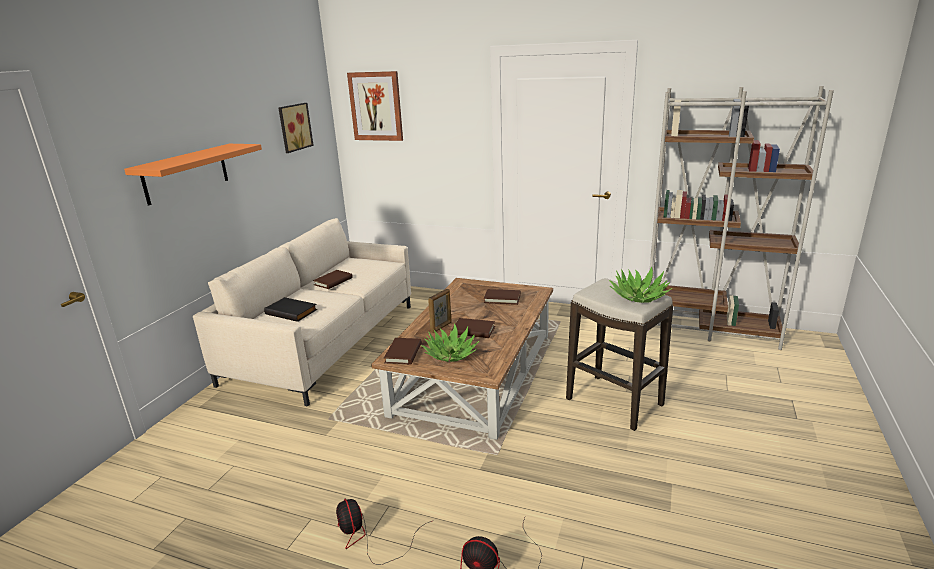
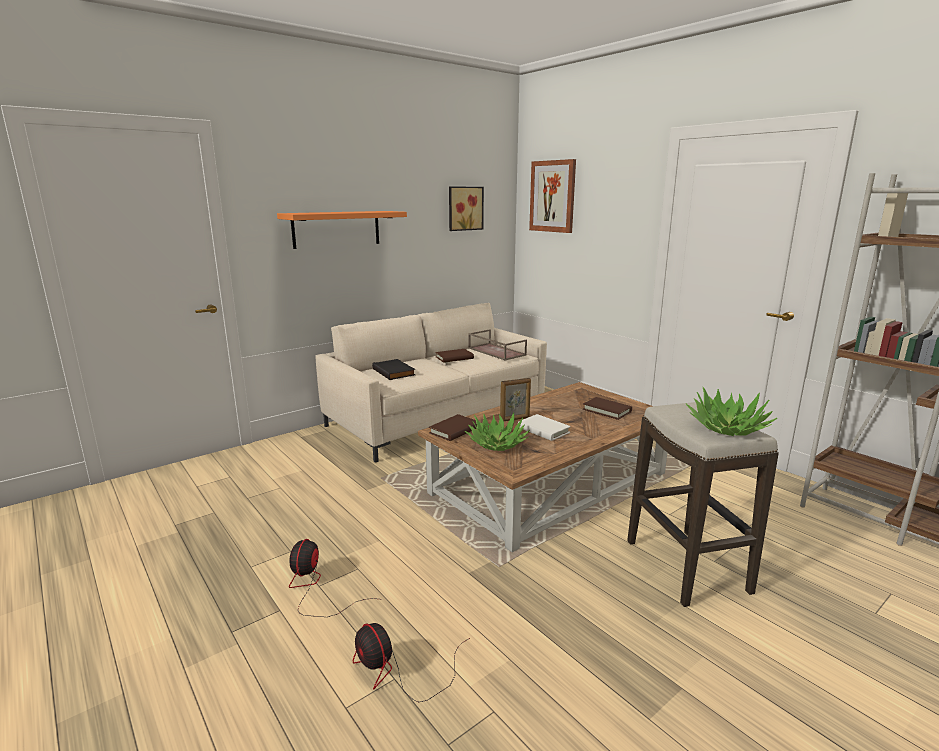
camera: 30 degrees right, 5 degrees down
brown book [452,318,495,338] -> white book [518,414,571,441]
none -> brown tray [468,329,527,361]

